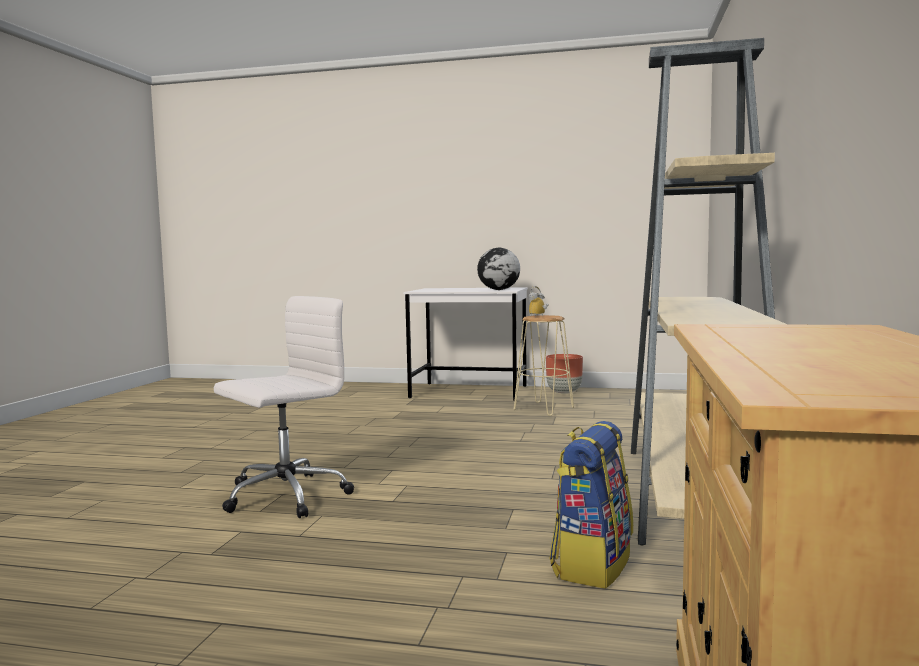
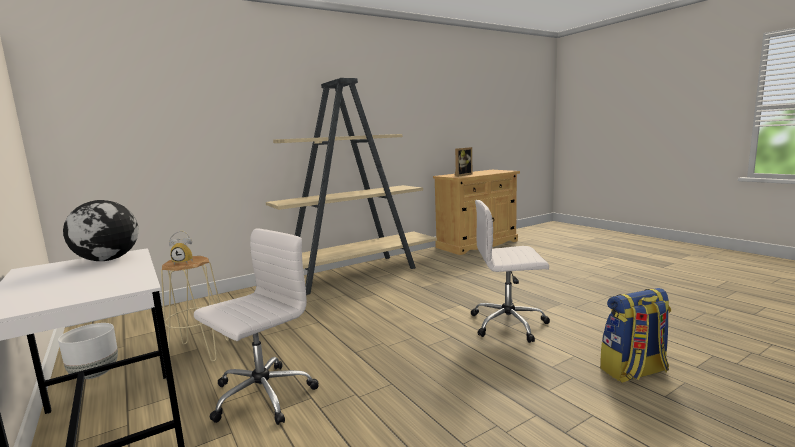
camera: 135 degrees left, 5 degrees up
brown planter [546,354,583,394] -> white planter [58,323,118,379]
backpack [549,421,633,589] -> backpack moved to [600,288,671,383]
none -> white office chair [194,228,319,425]
none -> picture frame [455,147,472,177]

